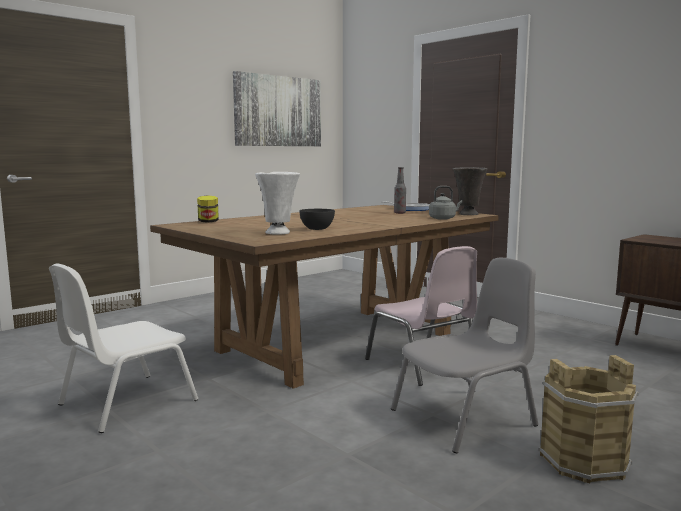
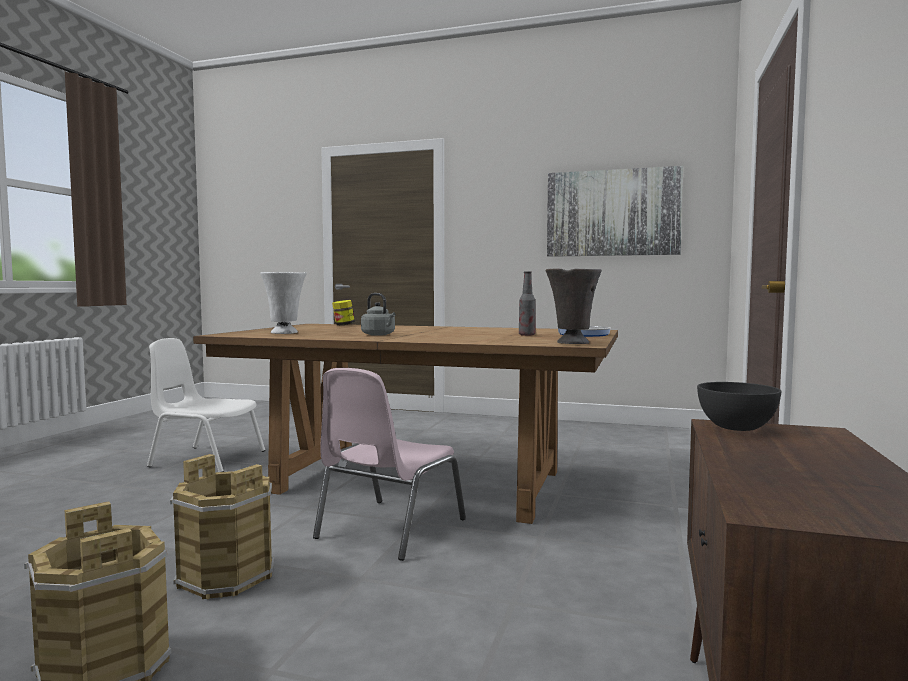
camera: 60 degrees right, 5 degrees down
grey bowl [299,209,335,230] -> grey bowl moved to [697,382,781,431]
grey chair [391,258,539,453] -> brown bucket [170,454,274,599]
grey kettle [429,186,463,220] -> grey kettle moved to [361,293,395,336]

